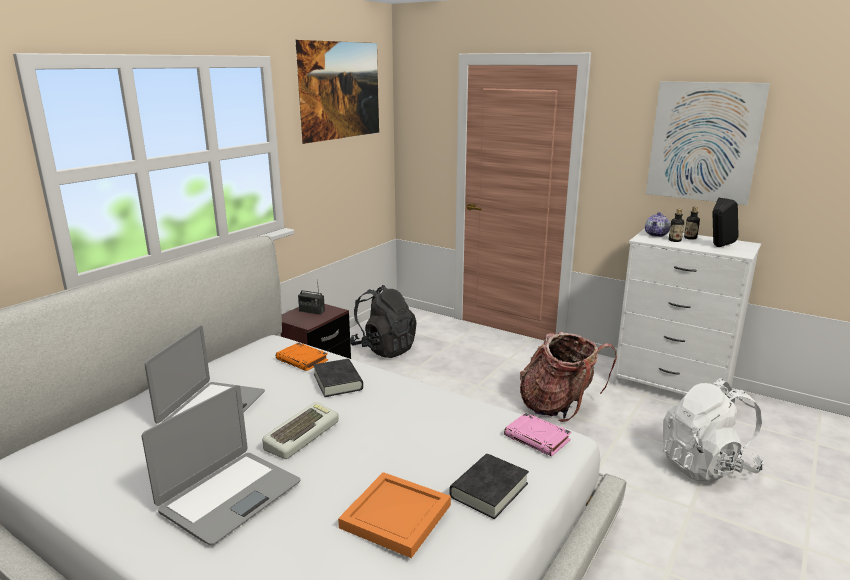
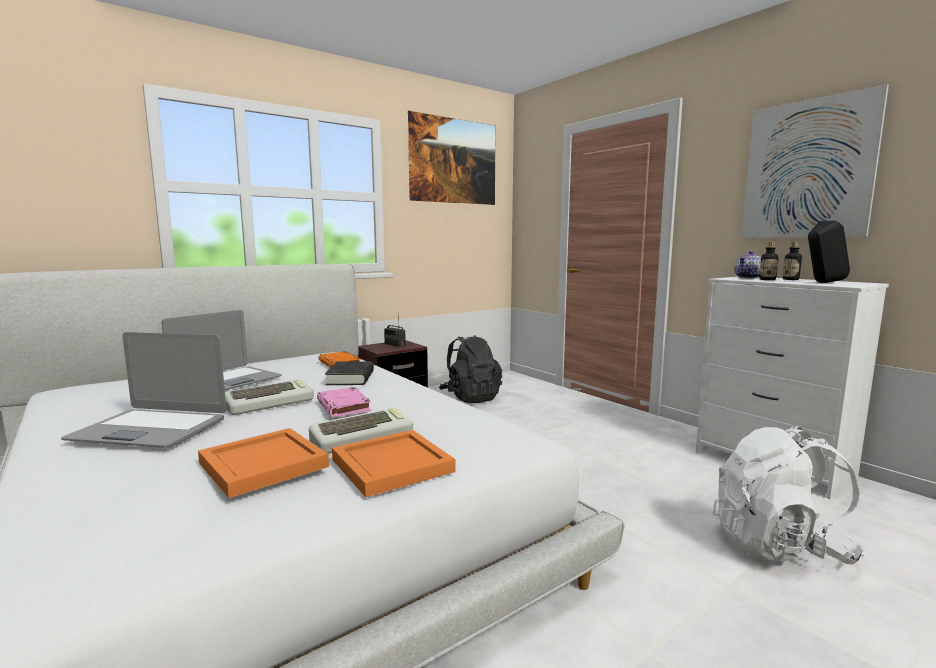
camera: 20 degrees right, 10 degrees down
laptop [142,385,300,545] -> laptop turned 45 degrees clockwise [61,332,226,448]
black book [449,454,529,519] -> orange tray [332,430,456,497]
pink book [504,413,571,456] -> pink book moved to [317,387,371,417]
backpack [520,332,617,422] -> none
none -> keyboard [309,408,413,454]

